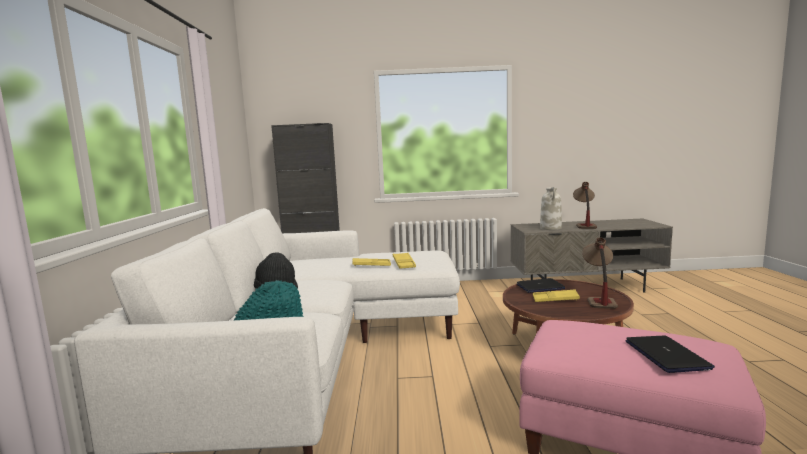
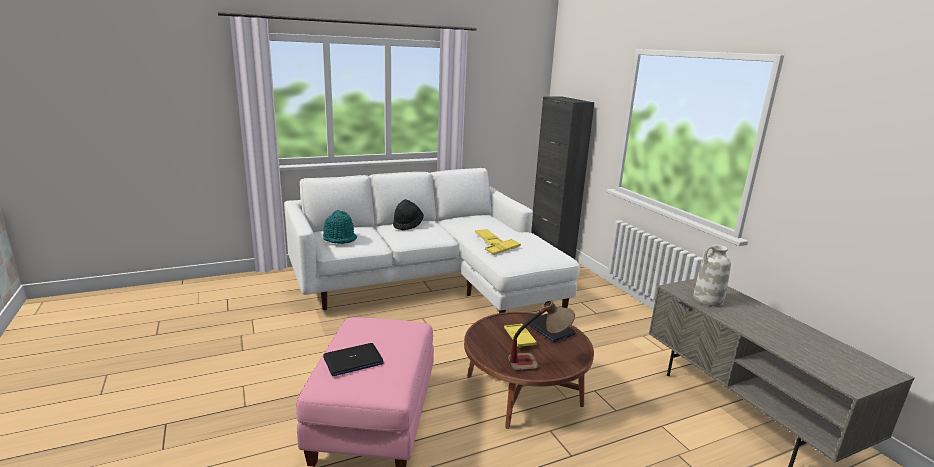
camera: 65 degrees right, 10 degrees up
table lamp [573,182,597,229] -> none

